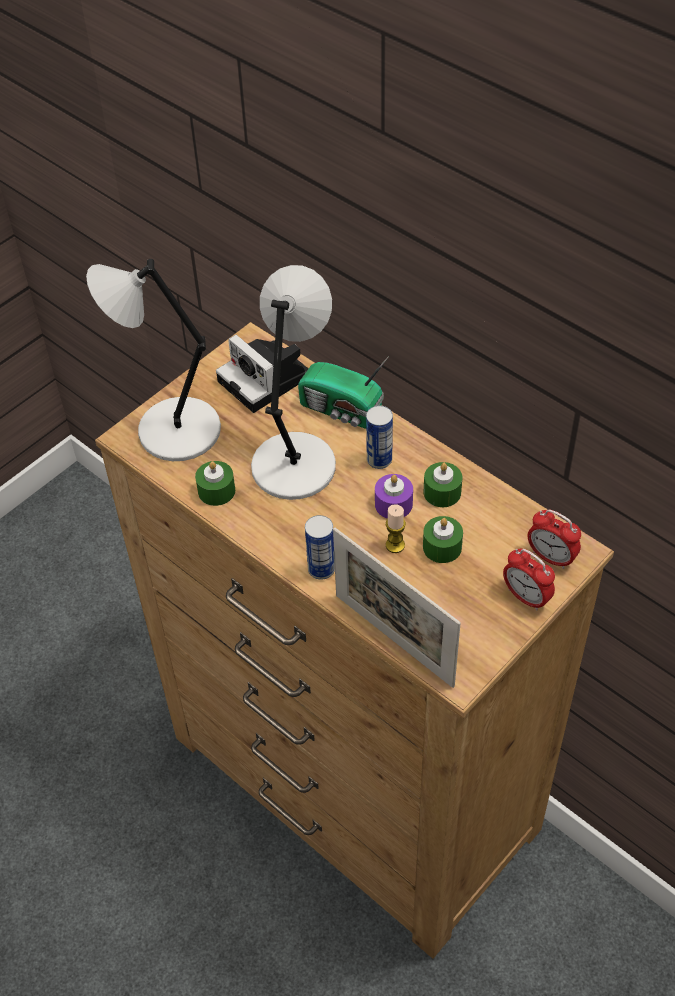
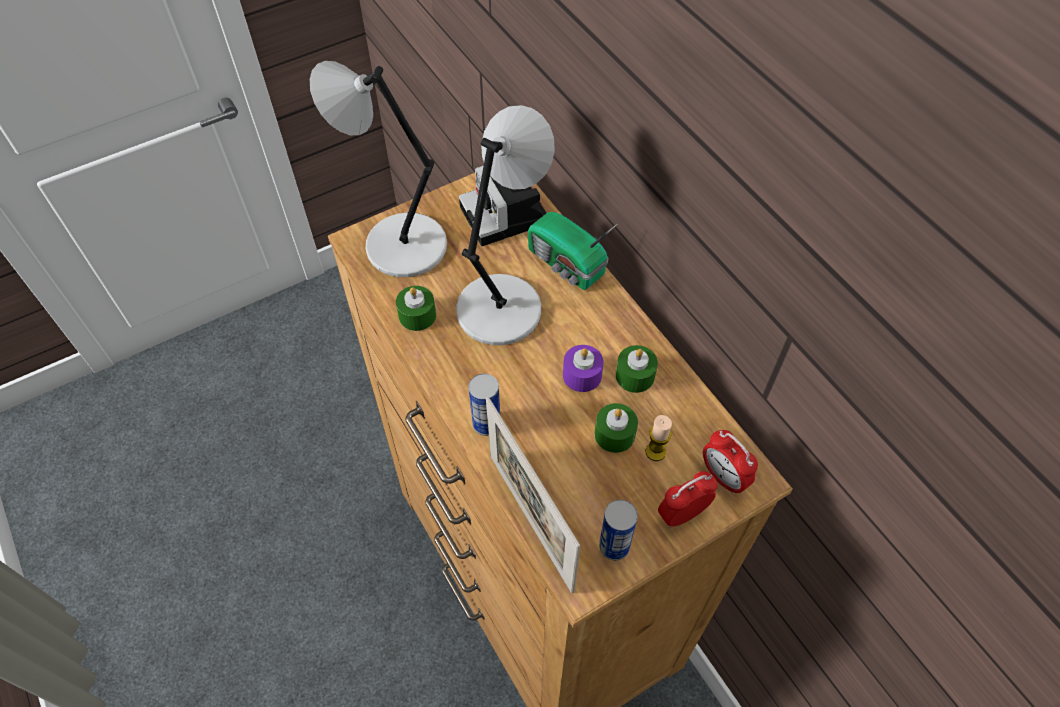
camera: 15 degrees right, 5 degrees up
can [366,406,393,469] -> can moved to [599,500,638,560]
candle [386,504,406,553] -> candle moved to [645,415,672,461]
alarm clock [503,549,555,611] -> alarm clock turned 90 degrees clockwise [658,471,717,528]

